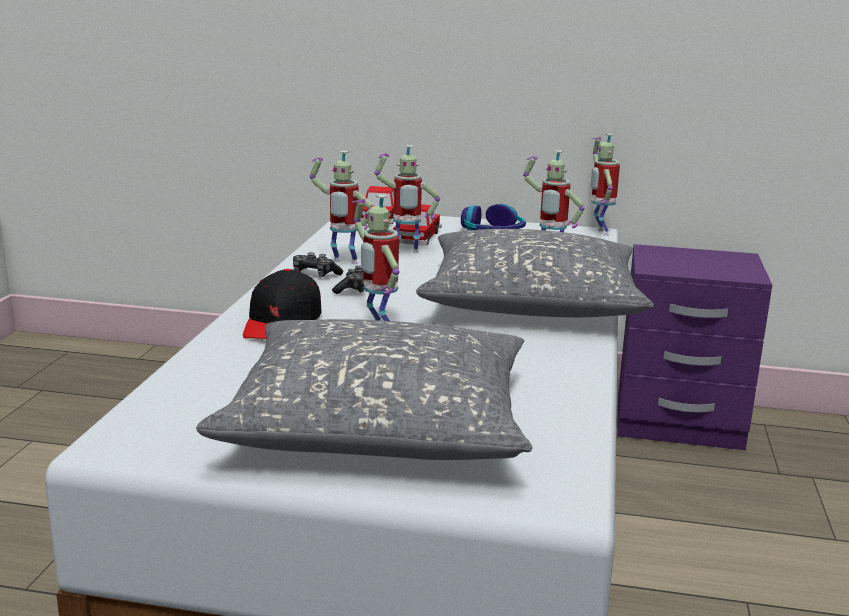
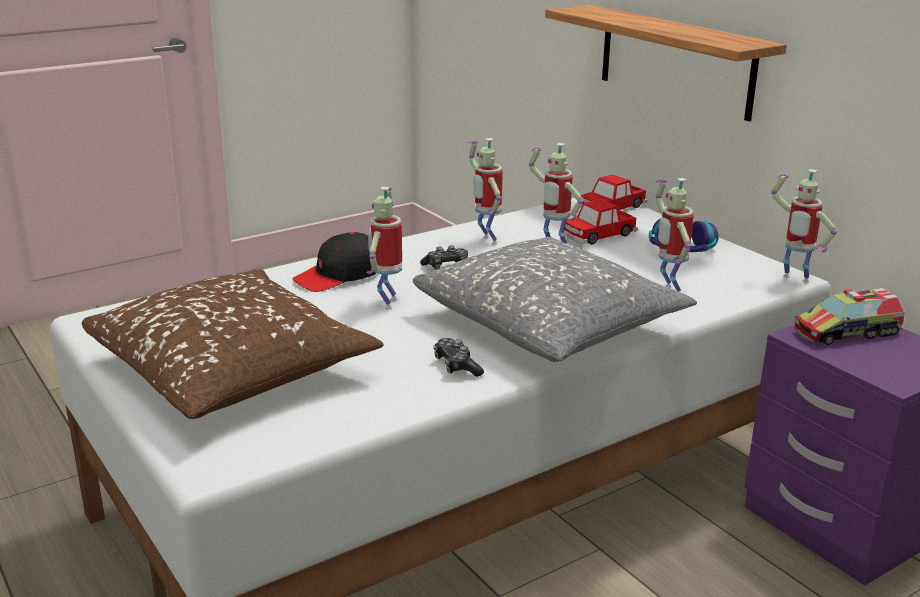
camera: 45 degrees right, 5 degrees up
grey pillow [196,319,533,460] -> brown pillow [82,269,384,419]
game controller [293,252,343,277] -> game controller moved to [434,338,484,377]
toy robot [591,134,620,236] -> toy robot turned 90 degrees counterclockwise [771,169,837,283]
none -> shelf [545,5,787,122]
none -> toy truck [794,288,905,346]

